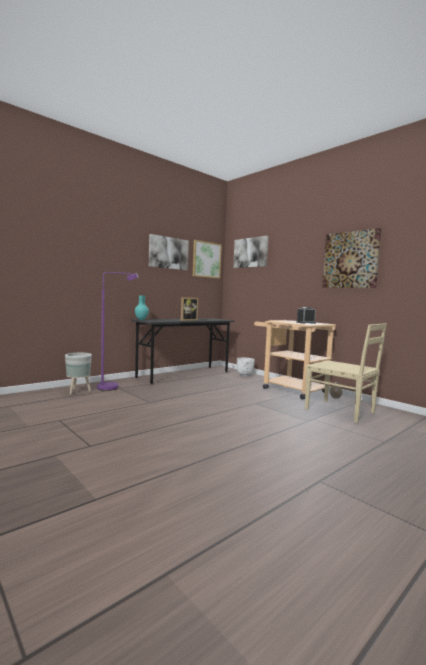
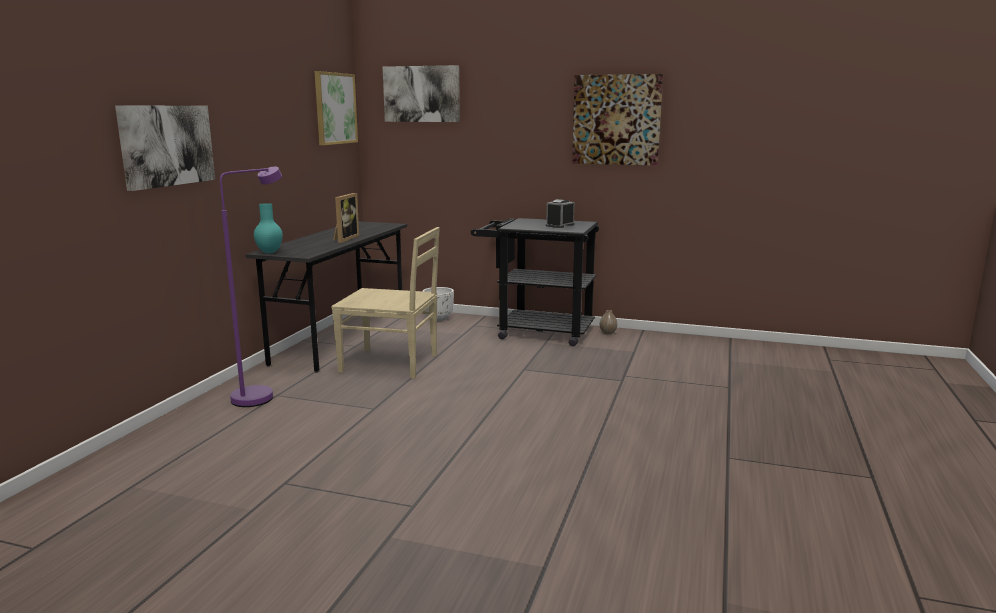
camera: 30 degrees left, 10 degrees up
grey planter [65,353,92,395] -> none
picture [149,234,189,270] -> picture moved to [115,105,215,191]
beige cart [254,320,336,399] -> black cart [471,218,599,347]
beige chair [305,323,387,423] -> beige chair moved to [331,227,440,379]

